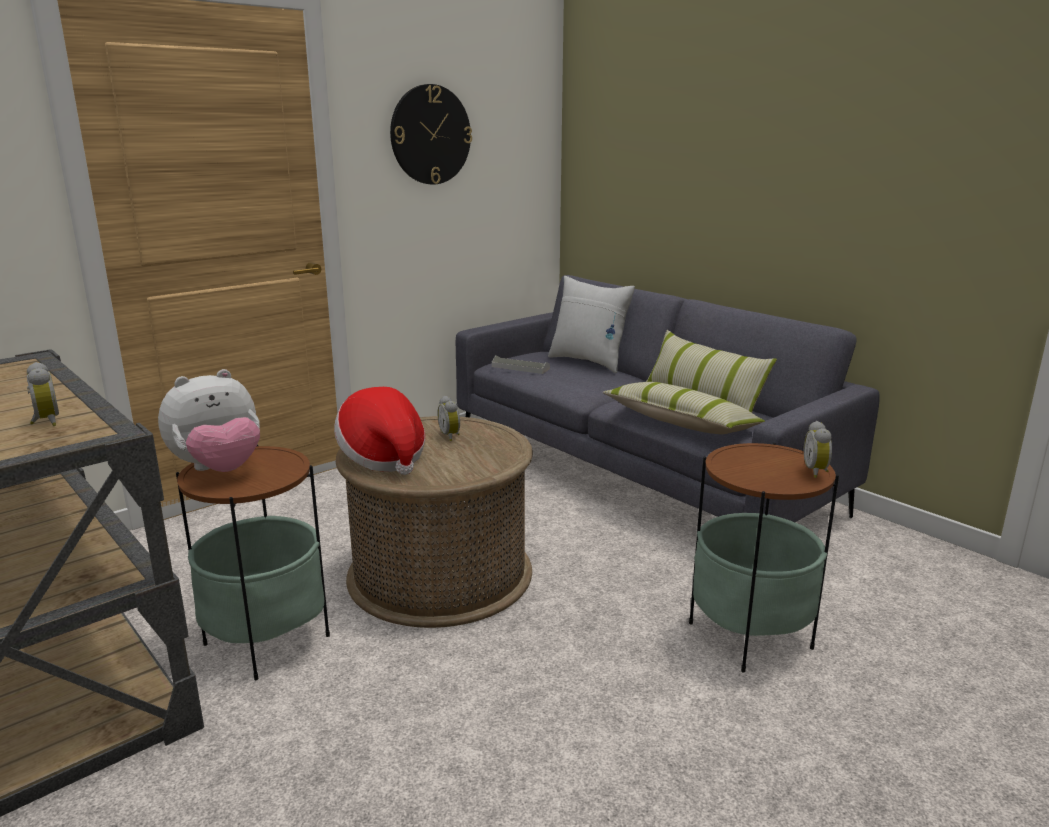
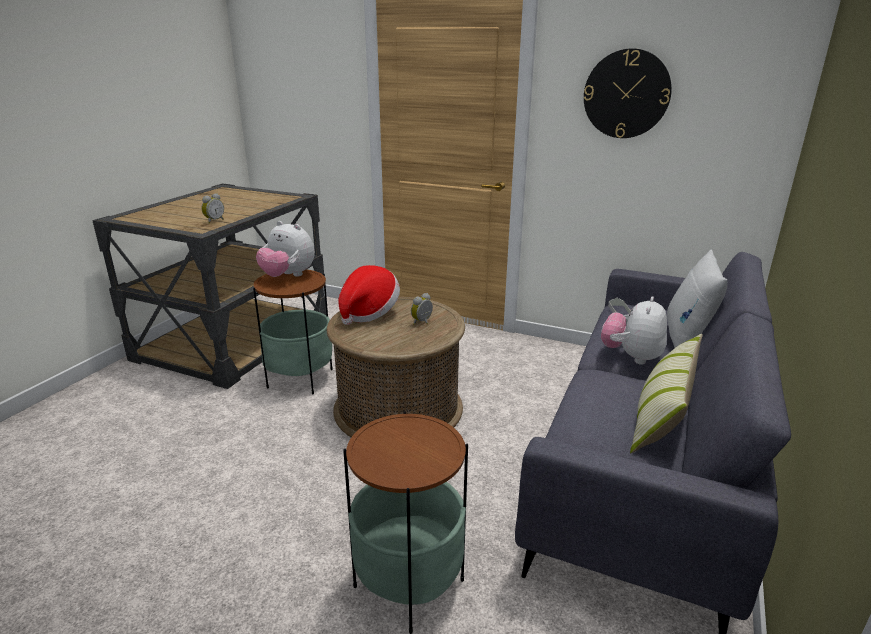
camera: 65 degrees right, 5 degrees up
pillow [603,382,765,434] -> none
alarm clock [804,421,832,478] -> none
none -> plush toy [601,296,667,365]

